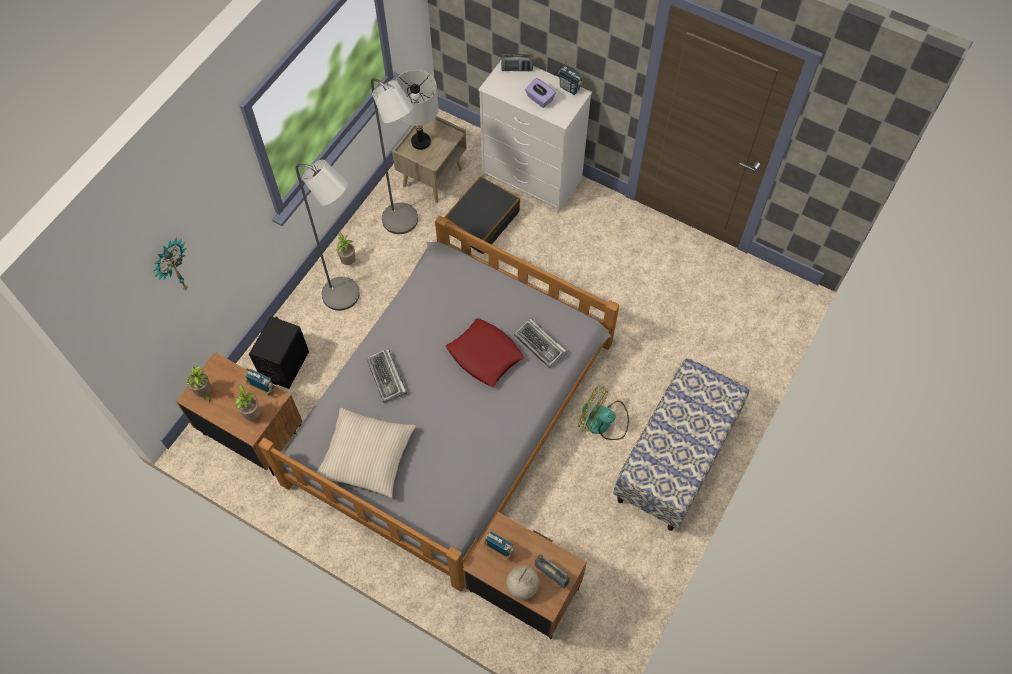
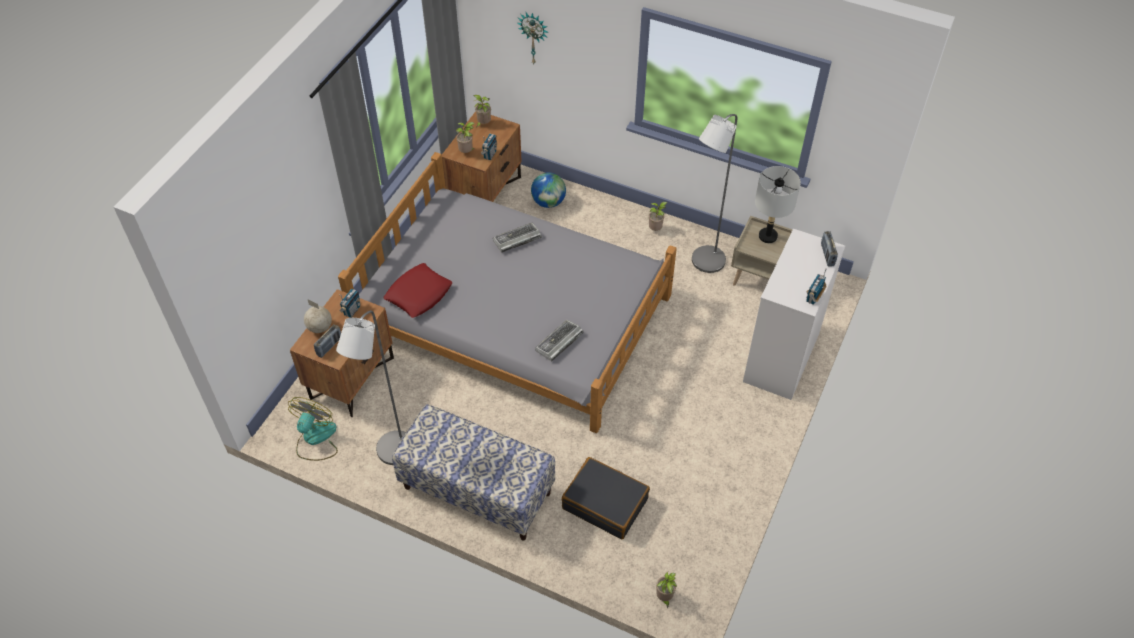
camera: 85 degrees right, 10 degrees down
black speaker [249,316,309,389] -> globe [531,172,566,208]
grey floor lamp [296,160,360,311] -> grey floor lamp moved to [336,310,406,465]
beige pillow [316,408,416,498] -> none
black suitcase [444,176,520,254] -> black suitcase moved to [562,457,650,539]
red pillow [446,318,524,387] -> red pillow moved to [383,263,452,318]
purple tissue box [525,78,556,108] -> none
fan [578,386,629,440] -> fan moved to [288,397,338,461]
none -> potted plant [656,572,677,608]

